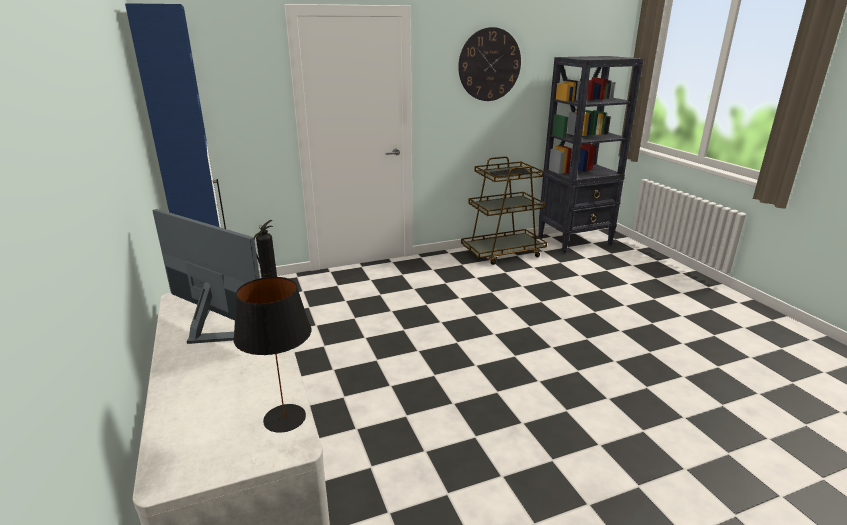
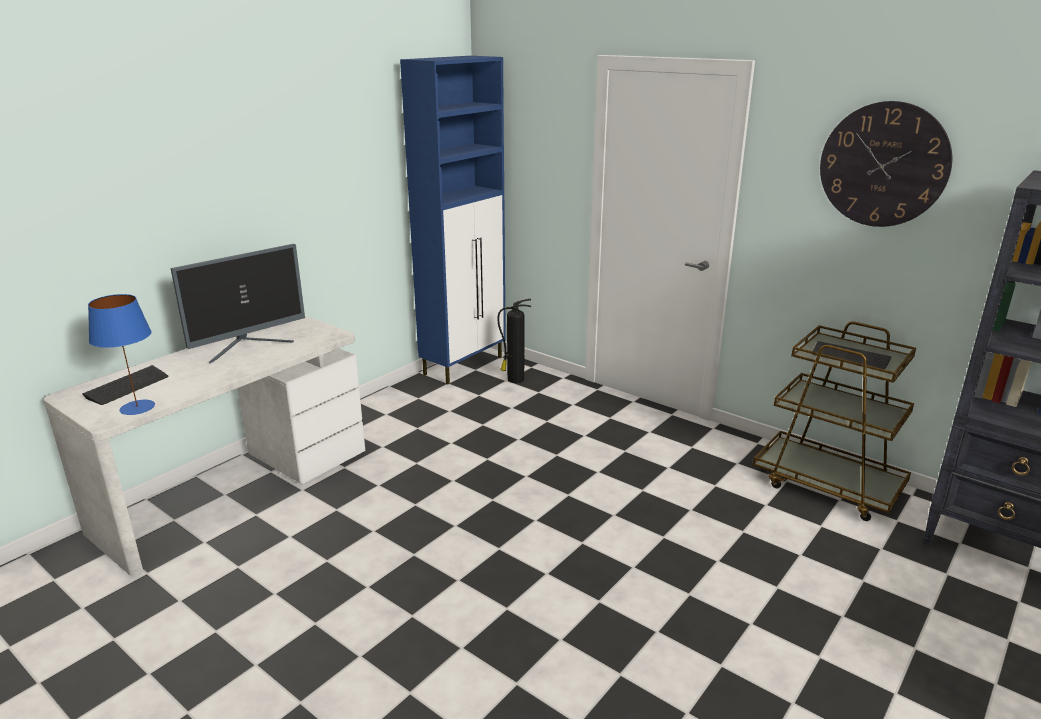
camera: 60 degrees right, 0 degrees up
monitor [152,209,260,344] -> monitor turned 45 degrees clockwise [171,244,305,363]
black table lamp [233,277,312,433] -> blue table lamp [88,294,155,415]
none -> keyboard [82,365,168,405]

